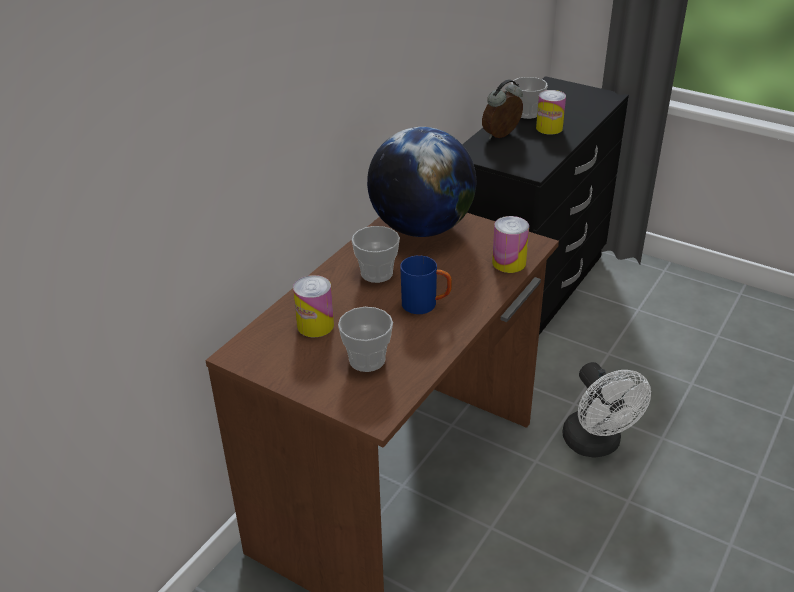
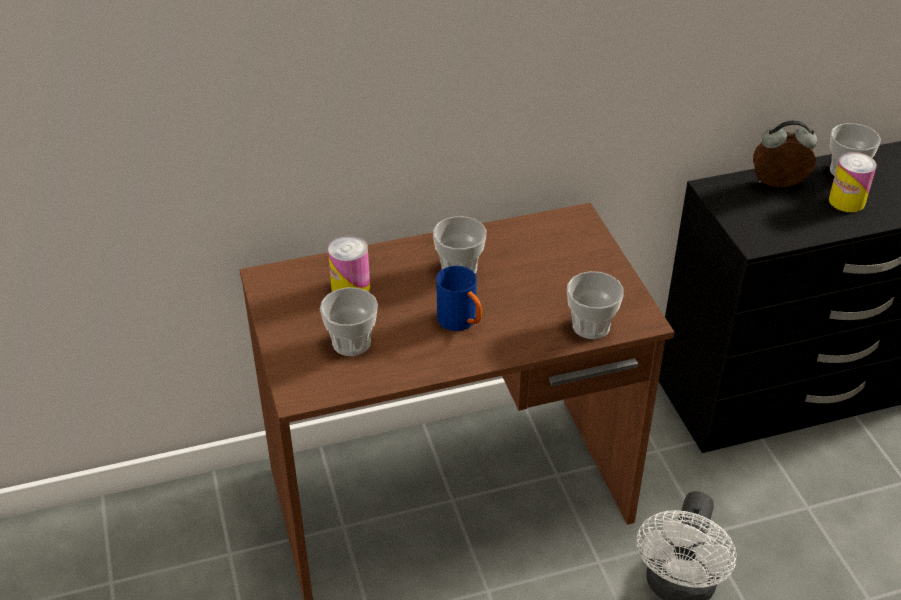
camera: 40 degrees right, 5 degrees up
globe [367,127,476,237] -> none
can [492,216,529,273] -> cup [567,271,624,339]

